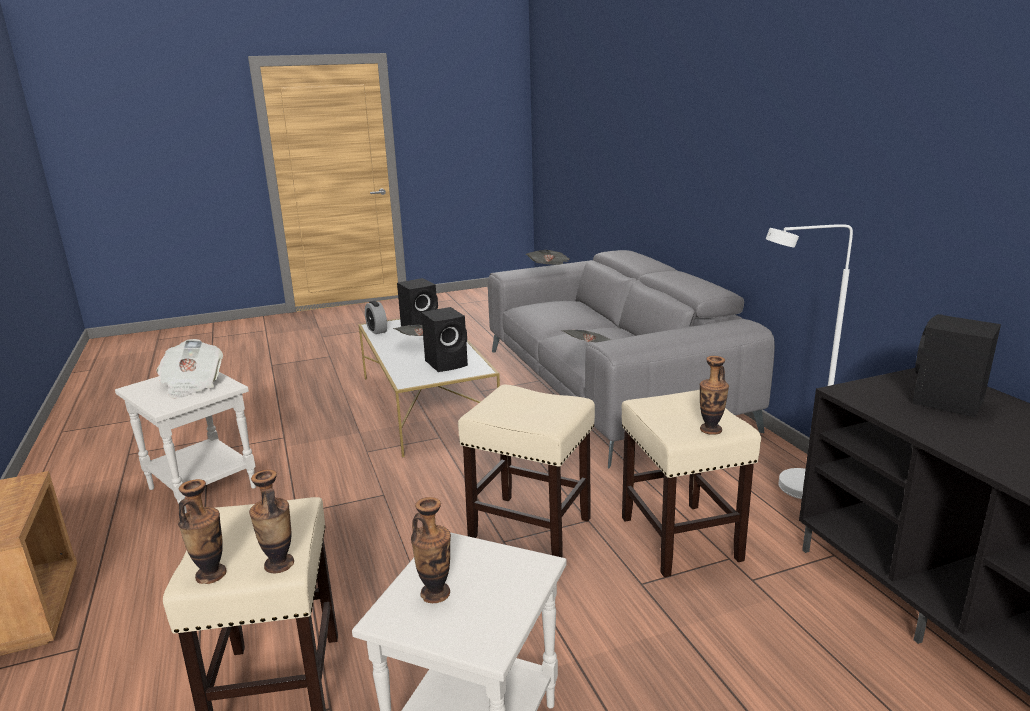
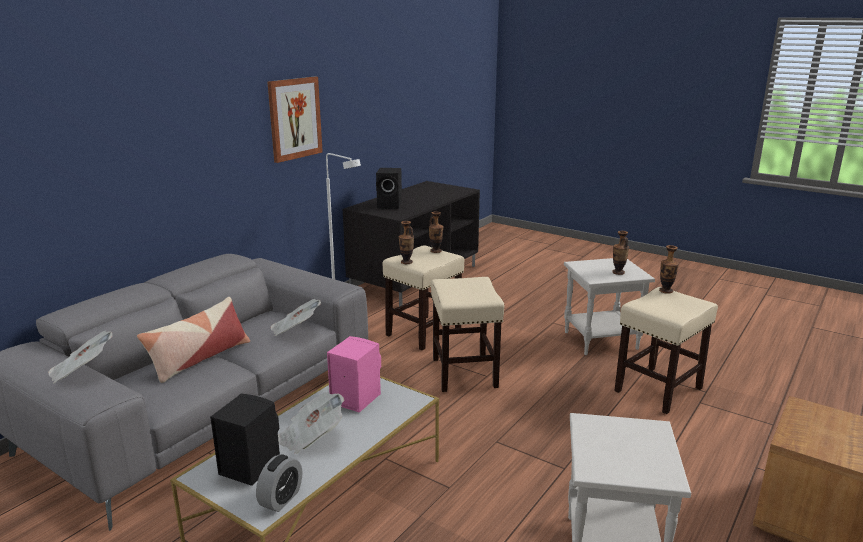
camera: 125 degrees left, 0 degrees up
newspaper [156,339,223,399] -> none
vase [178,479,227,584] -> vase moved to [399,221,414,264]
black speaker [421,307,468,372] -> pink speaker [327,336,381,413]
none -> pillow [137,297,250,383]
none -> picture [267,77,323,163]

